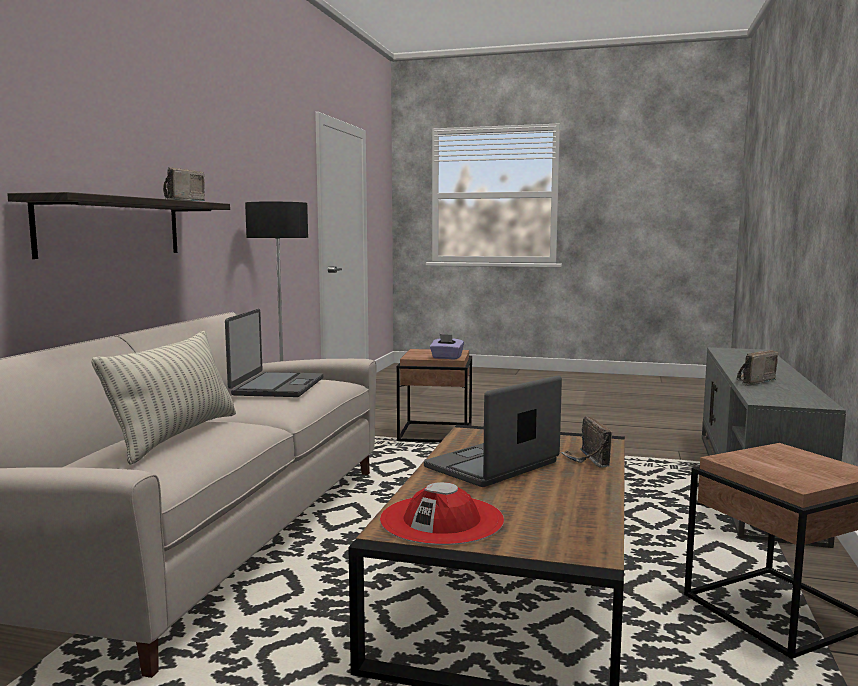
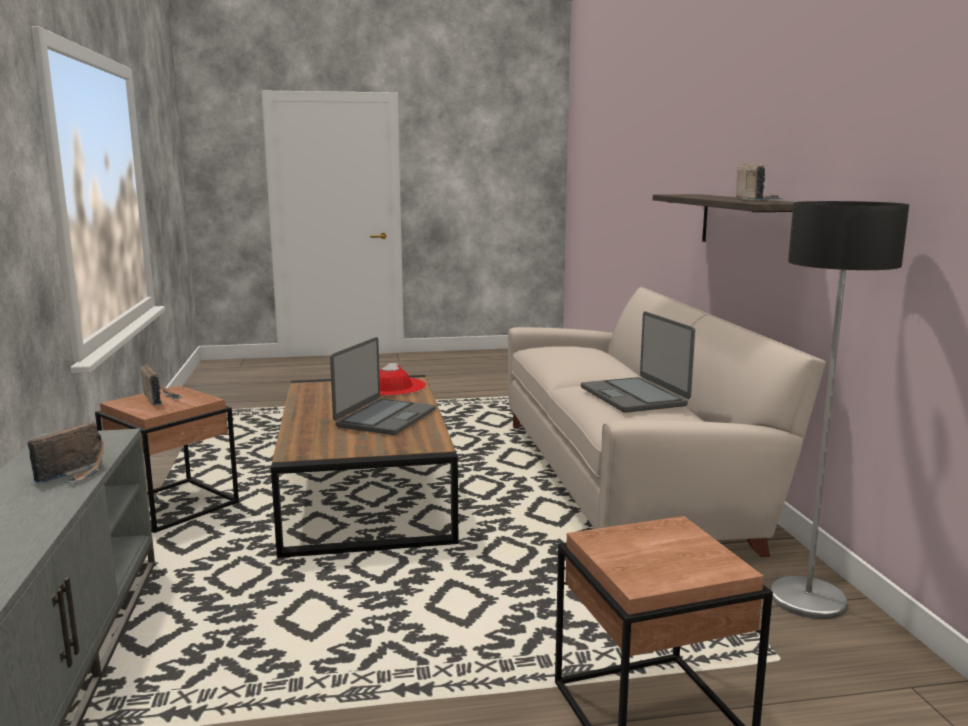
camera: 155 degrees right, 5 degrees up
pillow [92,331,236,465] -> none
purple tissue box [430,334,464,359] -> none
radio [561,416,612,468] -> radio moved to [140,364,182,406]

